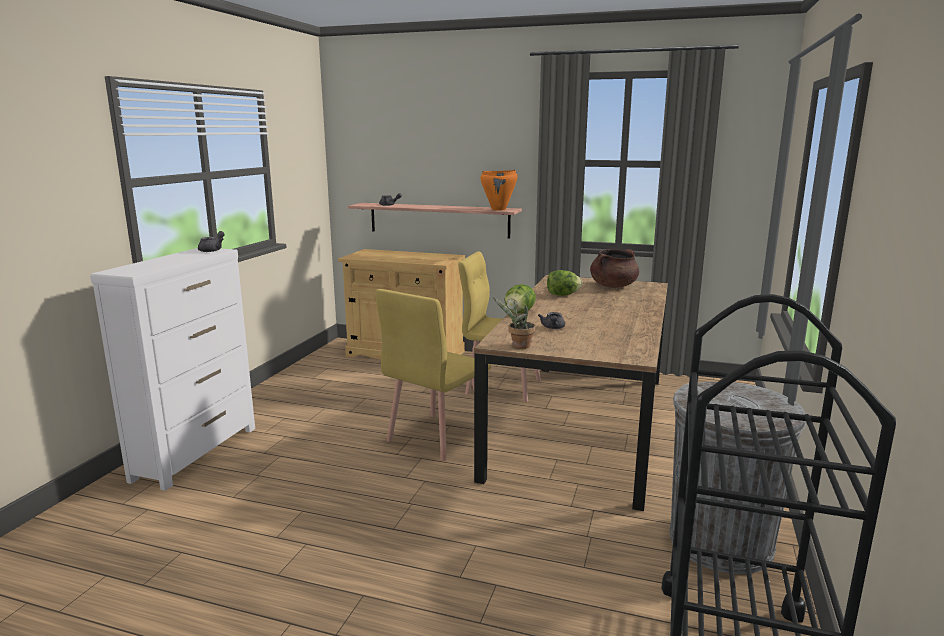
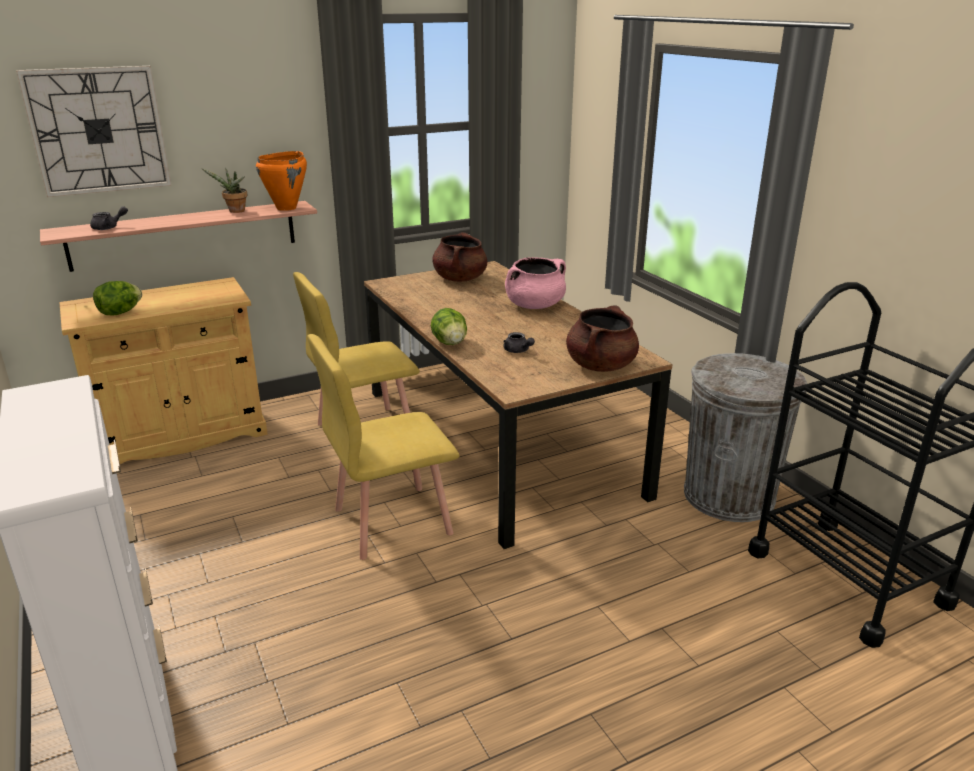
camera: 45 degrees left, 10 degrees up
grey teapot [198,231,225,252] -> none
yellow chair [375,289,491,461] -> yellow chair turned 75 degrees clockwise [307,334,459,560]
potted plant [493,297,535,349] -> potted plant moved to [202,167,247,213]
lettuce [547,270,582,296] -> lettuce moved to [93,281,142,315]
none -> wall clock [16,66,172,197]
none -> pink cooking pot [505,257,566,309]
none -> brown cooking pot [566,305,639,372]

